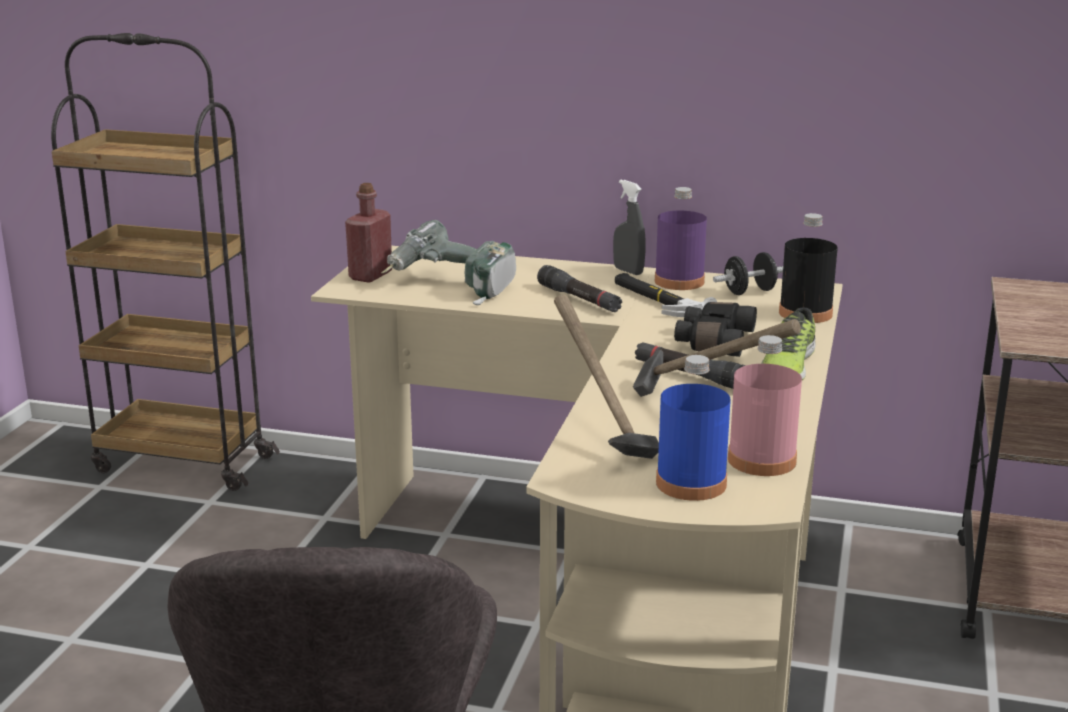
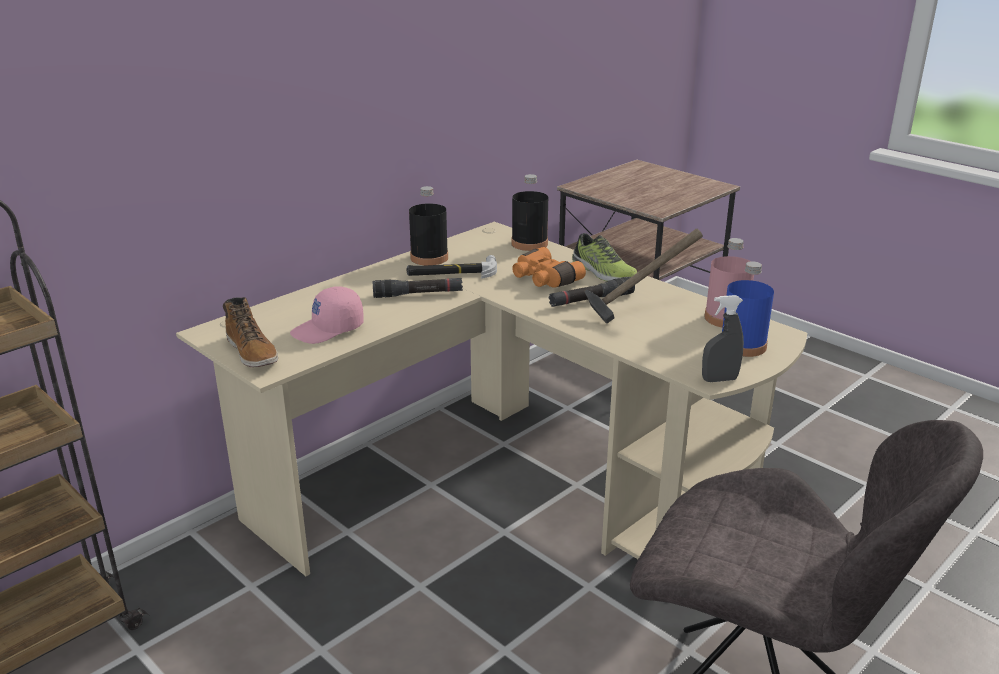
camera: 60 degrees left, 5 degrees up
red bottle [345,183,392,283] -> boot [223,297,278,367]
power drill [381,220,516,305] -> pink cap [290,286,364,344]
hammer [554,294,659,459] -> none
grey spray bottle [613,180,646,275] -> grey spray bottle moved to [702,295,744,382]
purple bottle [655,187,707,290] -> black bottle [409,186,448,266]
black binoculars [674,302,757,357] -> orange binoculars [512,247,586,288]
black dumbbell [713,252,783,295] -> none

